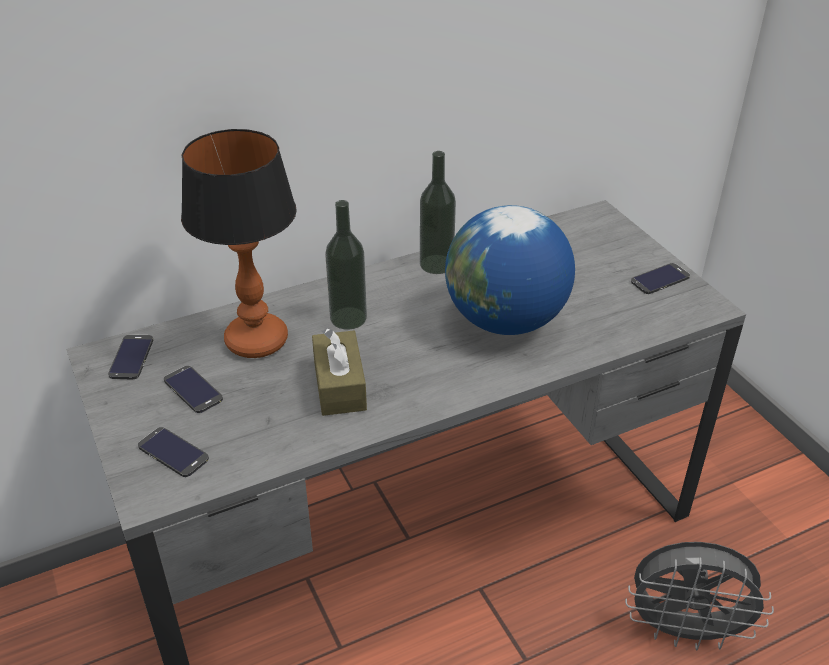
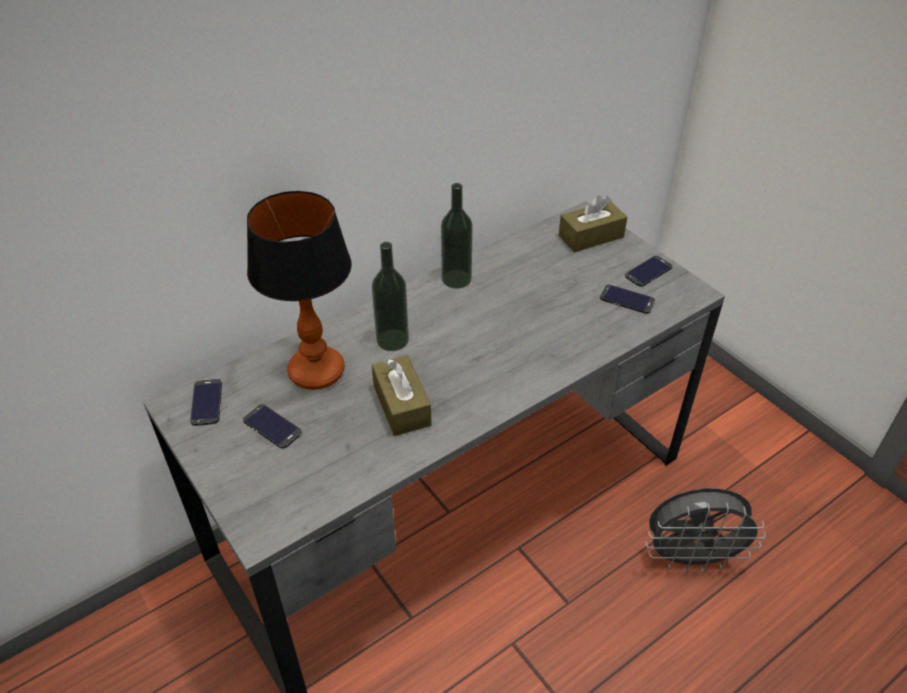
camera: 10 degrees left, 5 degrees up
phone [138,427,209,477] -> phone moved to [600,285,655,314]
globe [445,205,575,335] -> none
none -> brown tissue box [558,195,627,252]

